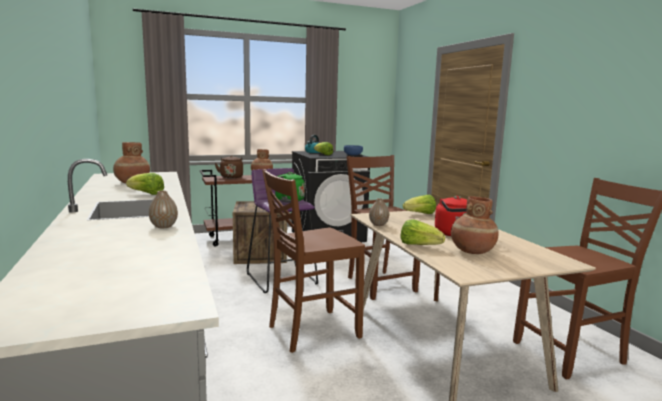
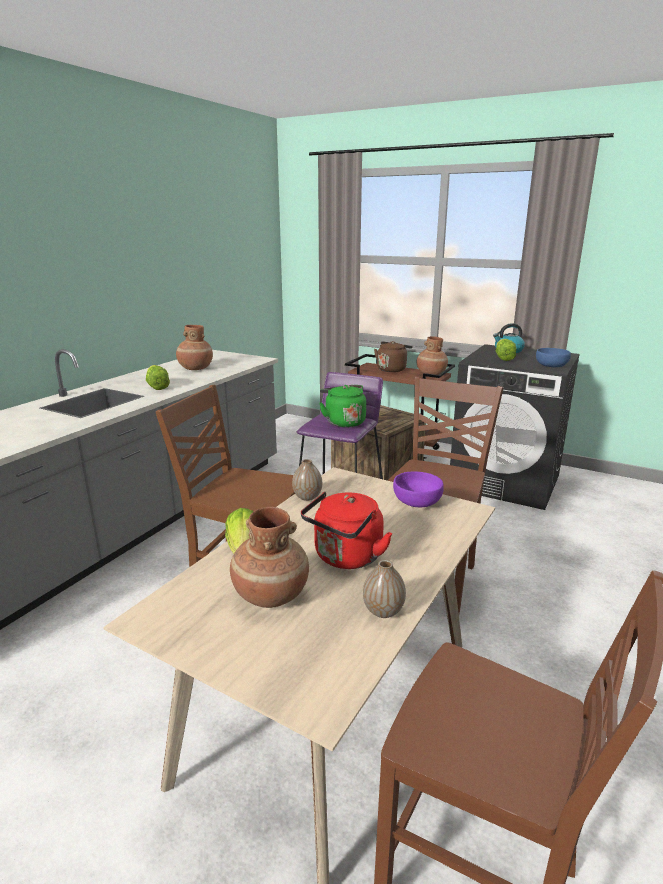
camera: 50 degrees right, 10 degrees up
vase [149,191,178,228] -> vase moved to [363,560,406,618]
lettuce [403,195,436,214] -> purple bowl [393,471,444,507]

